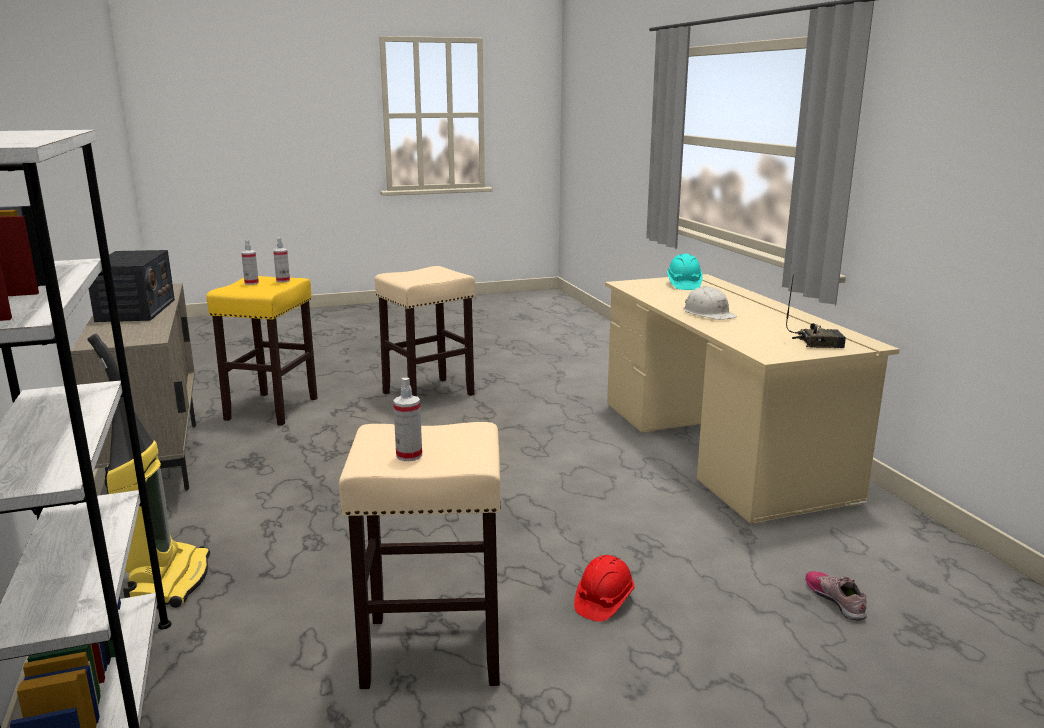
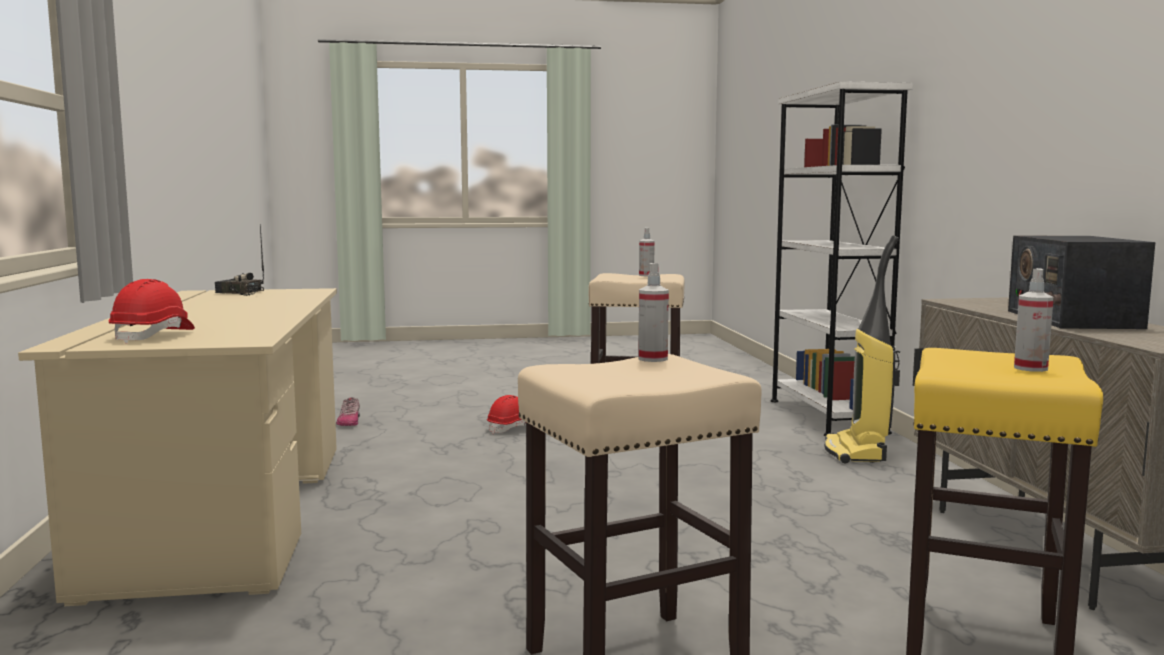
camera: 170 degrees left, 10 degrees down
spray bottle [273,238,290,283] -> spray bottle moved to [638,263,669,362]
turquoise hard hat [667,254,703,290] -> red hard hat [109,279,195,344]
white hard hat [683,286,737,320] -> none

